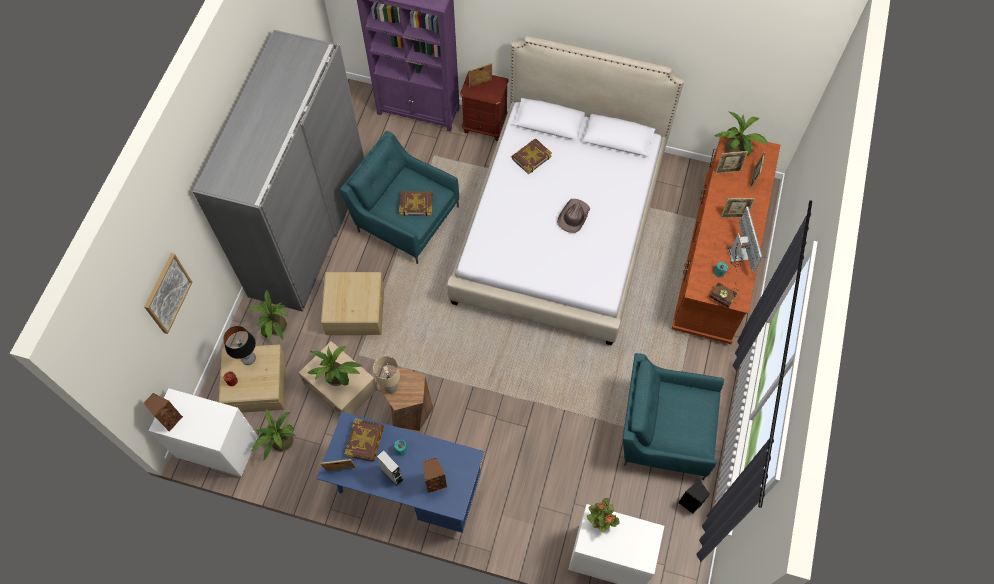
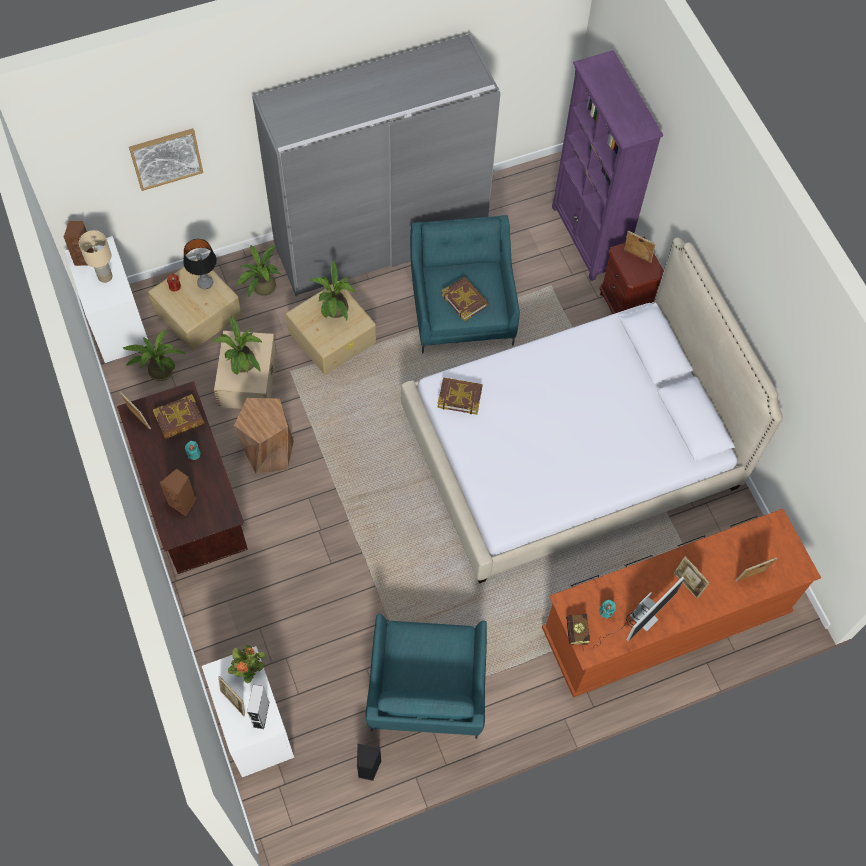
camera: 50 degrees right, 0 degrees up
blue desk [317,412,484,533] -> brown desk [117,381,248,574]
beige table lamp [373,356,400,394] -> beige table lamp moved to [79,230,112,283]
grey speaker [377,450,404,486] -> grey speaker moved to [247,685,270,729]
book [512,139,552,175] -> book moved to [437,378,483,415]
brown hat [557,199,590,233] -> none
turquoise armchair [623,353,724,480] -> turquoise armchair turned 150 degrees counterclockwise [365,614,487,739]
potted plant [714,111,767,155] -> potted plant moved to [309,260,356,321]
picture frame [715,151,748,174] -> picture frame moved to [218,676,245,716]

